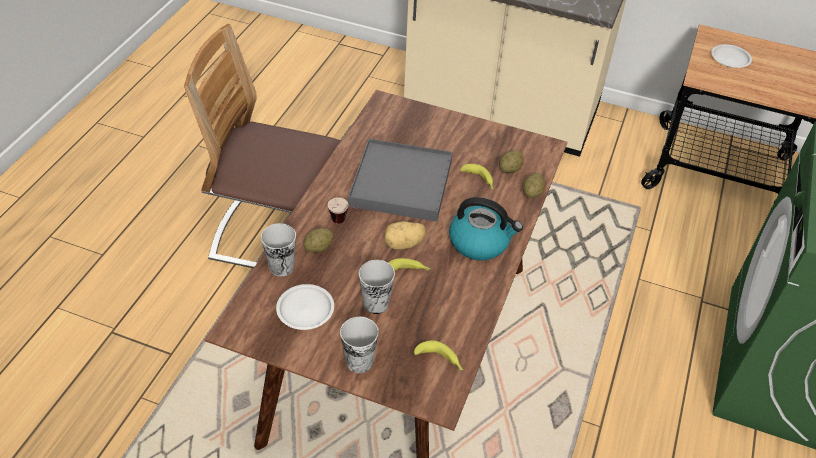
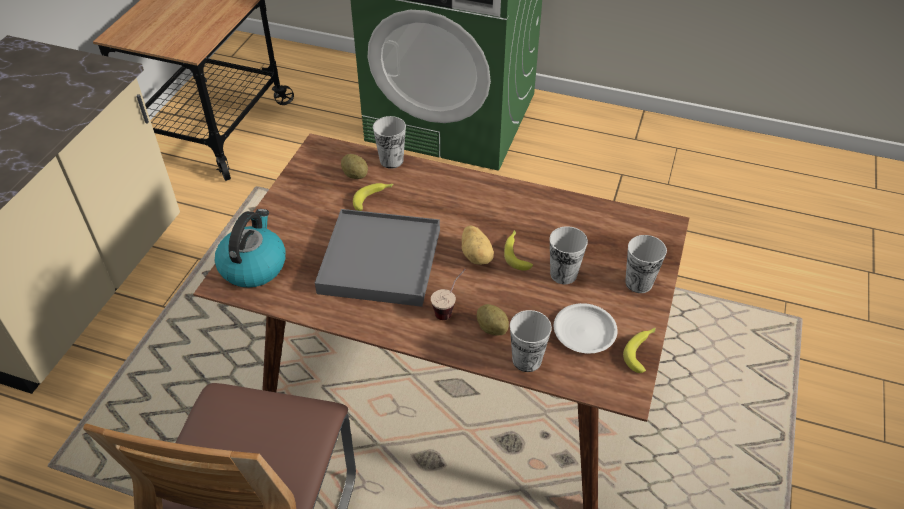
camera: 90 degrees left, 0 degrees up
banana [414,340,463,370] -> banana moved to [623,328,655,373]
kettle [449,197,523,261] -> kettle moved to [215,209,286,288]
potato [522,173,545,198] -> cup [373,116,406,169]
white plate [711,44,752,68] -> none

